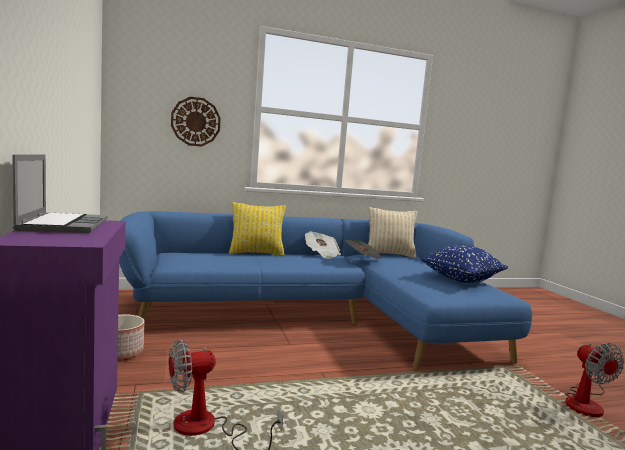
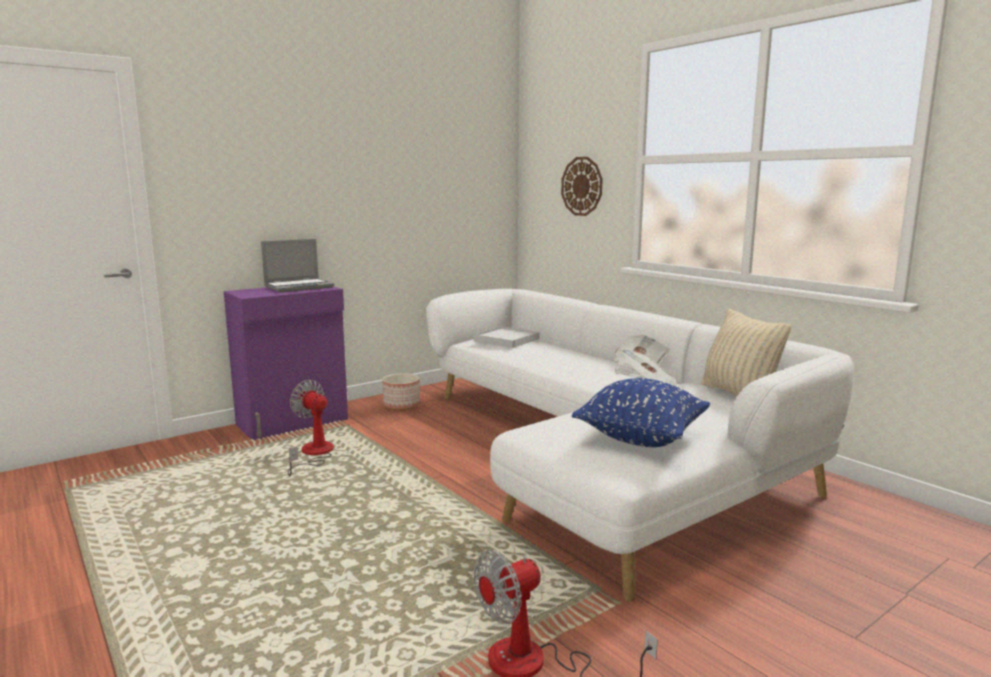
camera: 70 degrees right, 5 degrees up
blue sofa [119,211,532,371] -> white sofa [426,289,854,602]
yellow pillow [229,202,286,256] -> none
none -> white tray [474,326,540,348]

